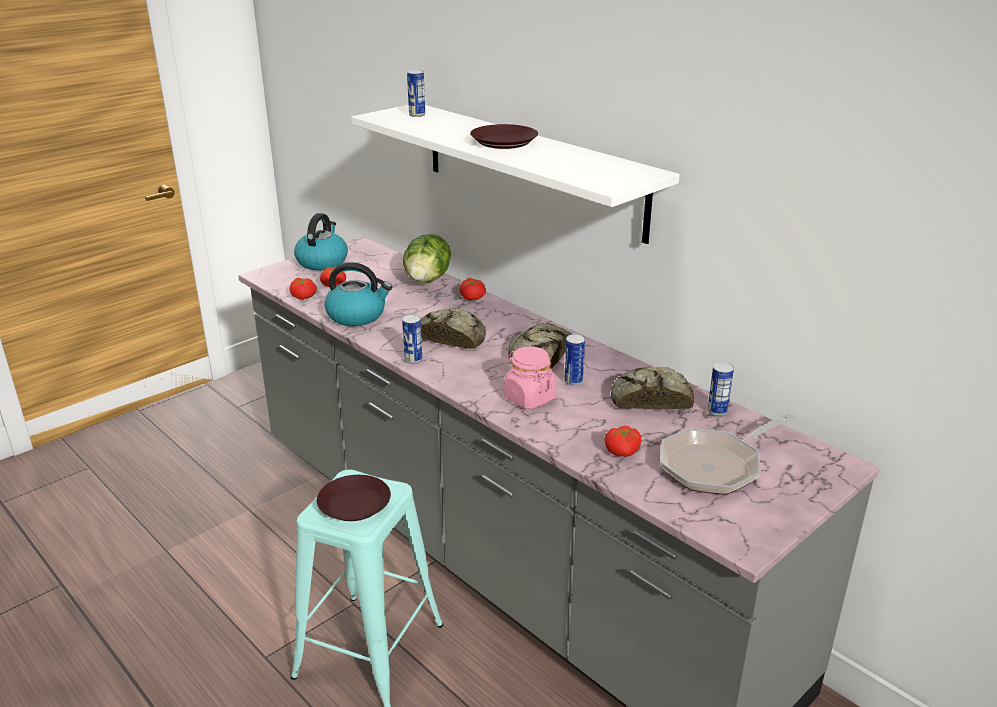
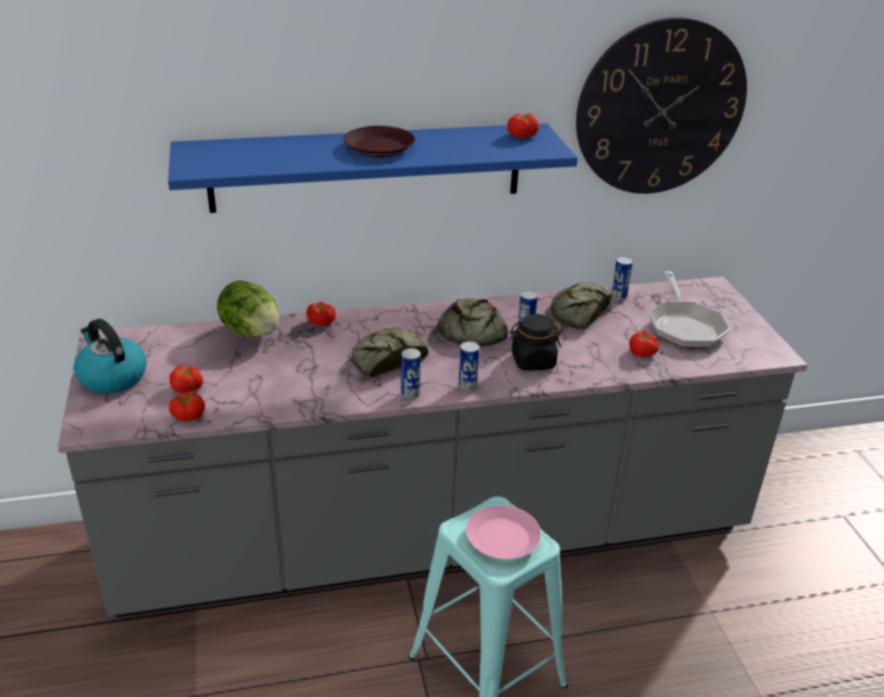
camera: 60 degrees left, 5 degrees up
brown plate [317,475,391,521] -> pink plate [466,505,541,559]
kettle [324,262,392,326] -> none
white shelf [351,105,680,244] -> blue shelf [168,123,578,213]
can [407,70,425,117] -> can moved to [458,341,479,392]
pink jar [504,346,557,409] -> black jar [509,314,561,371]
none -> tomato [507,113,539,138]
none -> wall clock [576,17,747,194]

